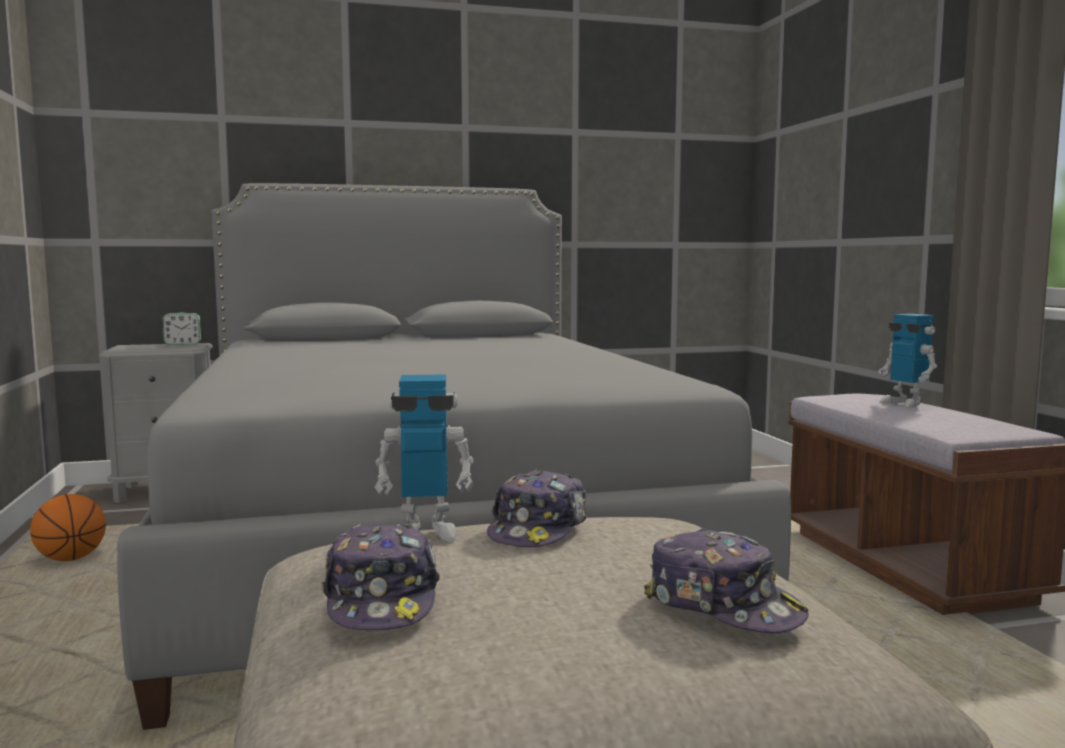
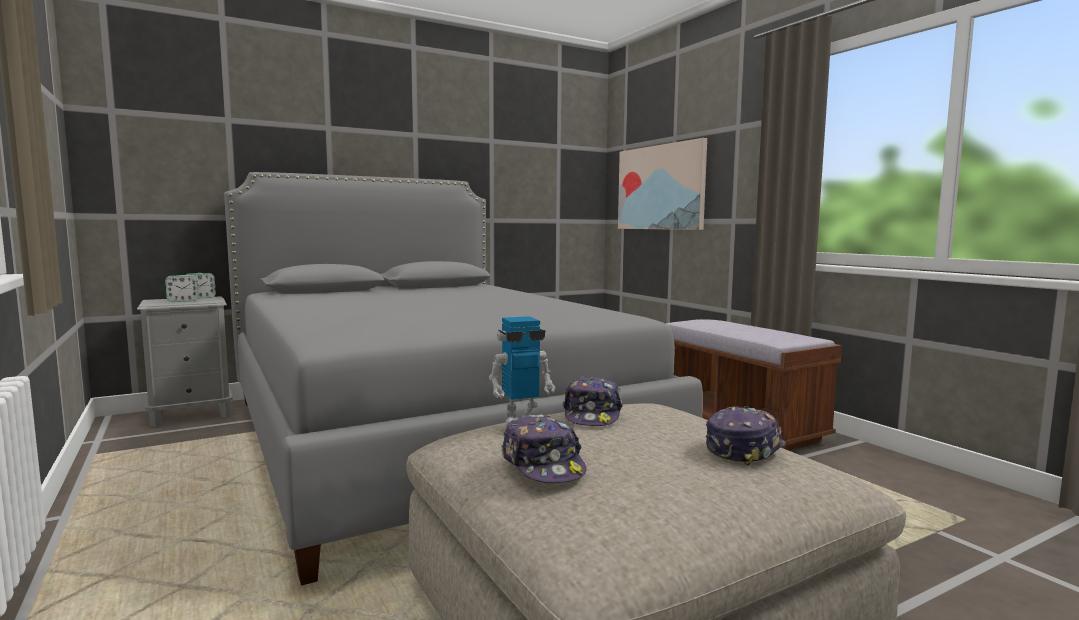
camera: 15 degrees left, 0 degrees up
basketball [30,494,106,561] -> none
cap [644,528,809,633] -> cap turned 75 degrees counterclockwise [706,406,786,466]
toy robot [879,314,937,408] -> none
none -> alarm clock [165,275,199,302]
none -> picture [618,138,707,230]

